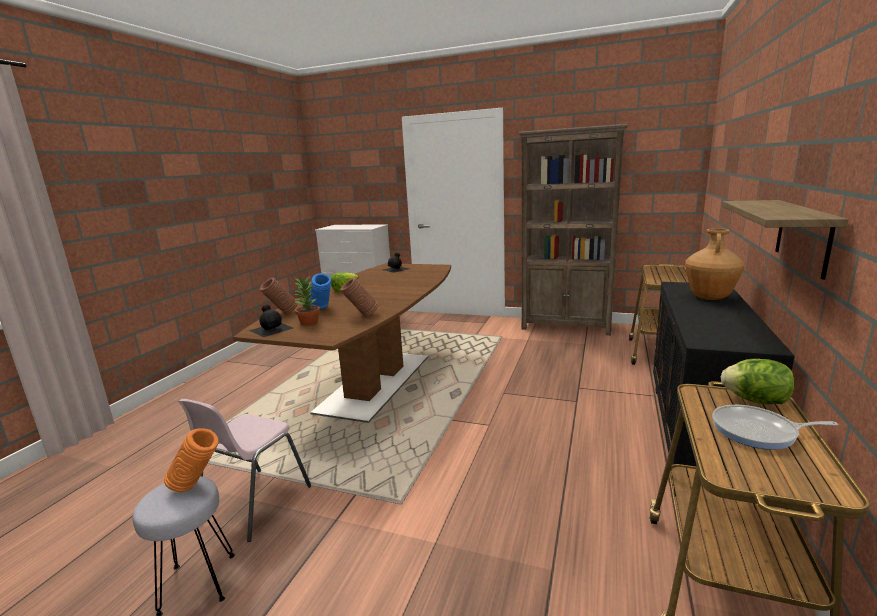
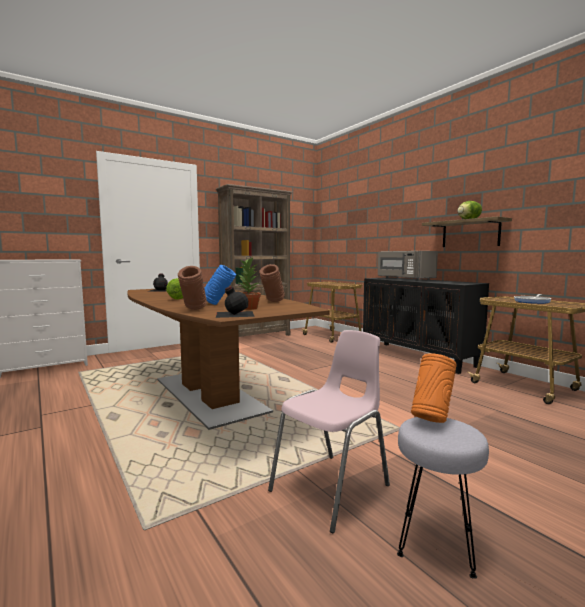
camera: 55 degrees left, 10 degrees down
pink chair [178,399,311,542] -> pink chair turned 105 degrees counterclockwise [268,330,390,533]
brown vase [685,228,744,300] -> grey microwave [378,251,438,281]
lettuce [721,359,794,404] -> lettuce moved to [457,201,482,219]

